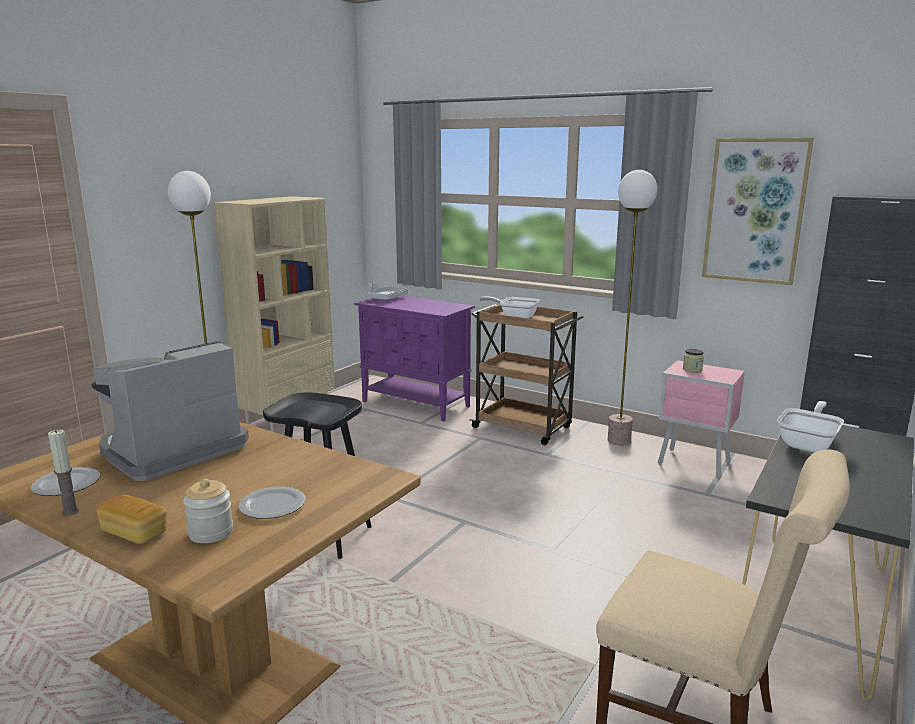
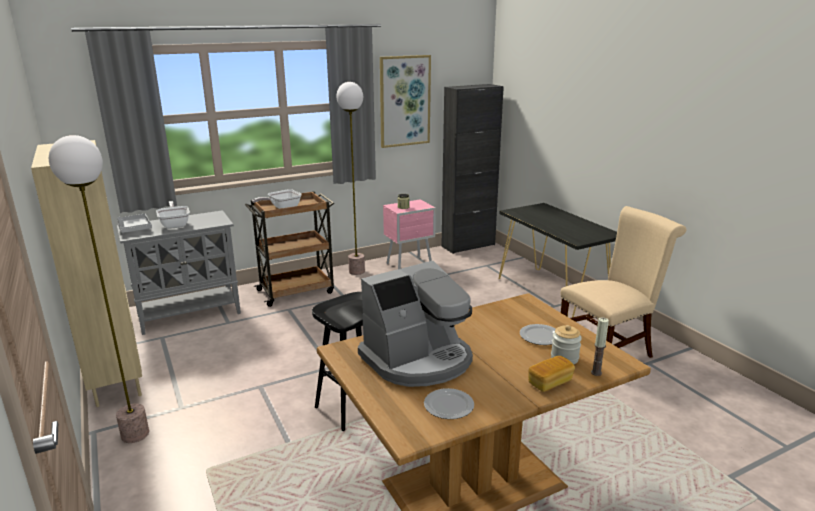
camera: 60 degrees left, 5 degrees up
candle [48,430,79,516] -> candle moved to [591,317,609,376]
coffee machine [91,341,249,481] -> coffee machine turned 105 degrees counterclockwise [358,261,473,387]
purple cabinet [354,296,475,422] -> grey cabinet [117,210,241,335]
frying pan [777,401,844,453] -> frying pan moved to [156,201,190,229]

